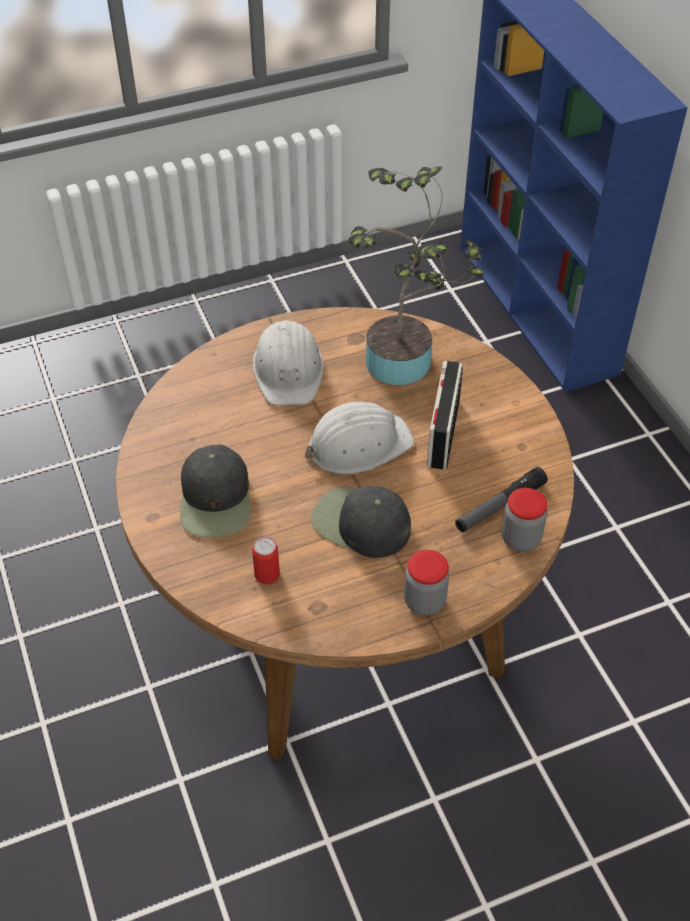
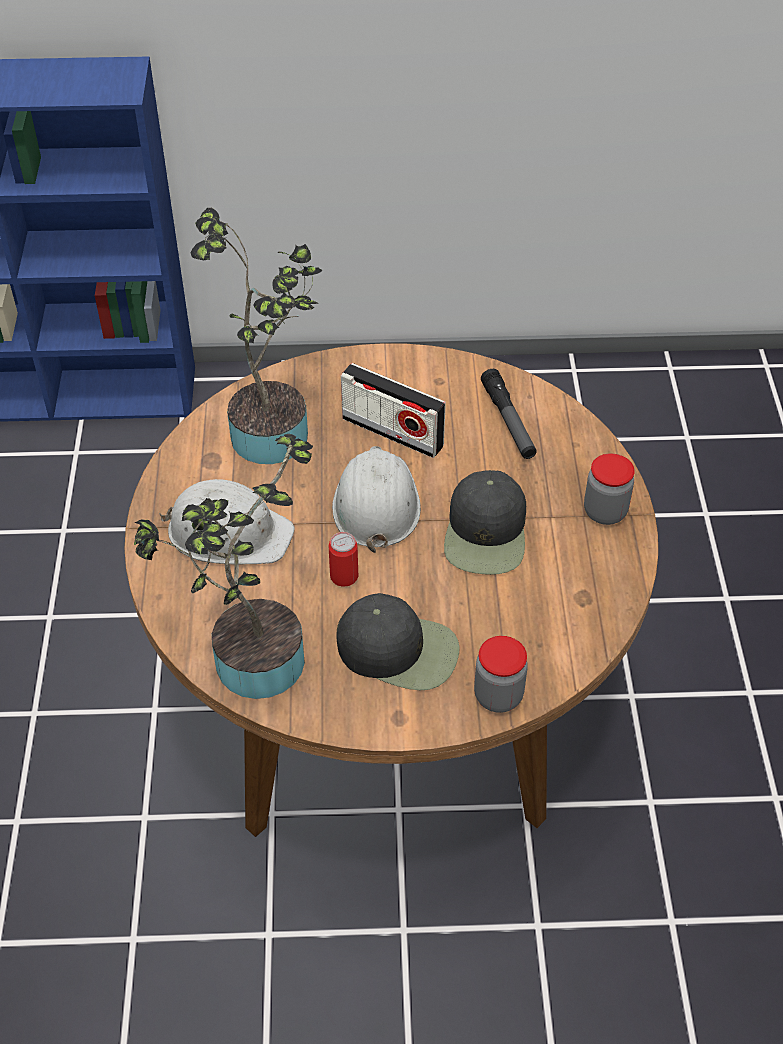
camera: 70 degrees left, 0 degrees up
can [252,536,280,584] -> can moved to [328,532,358,587]
black cap [311,486,411,558] -> black cap turned 45 degrees counterclockwise [444,470,526,575]
jar [502,488,548,552] -> jar moved to [474,636,528,713]
none -> potted plant [134,434,313,699]

